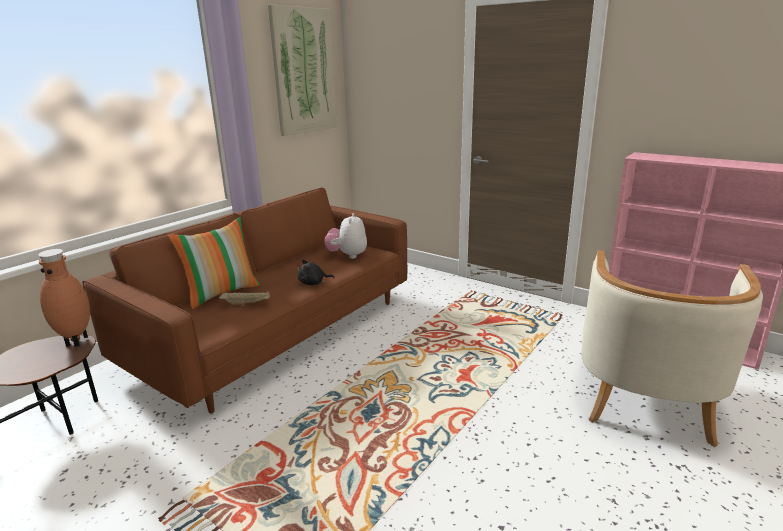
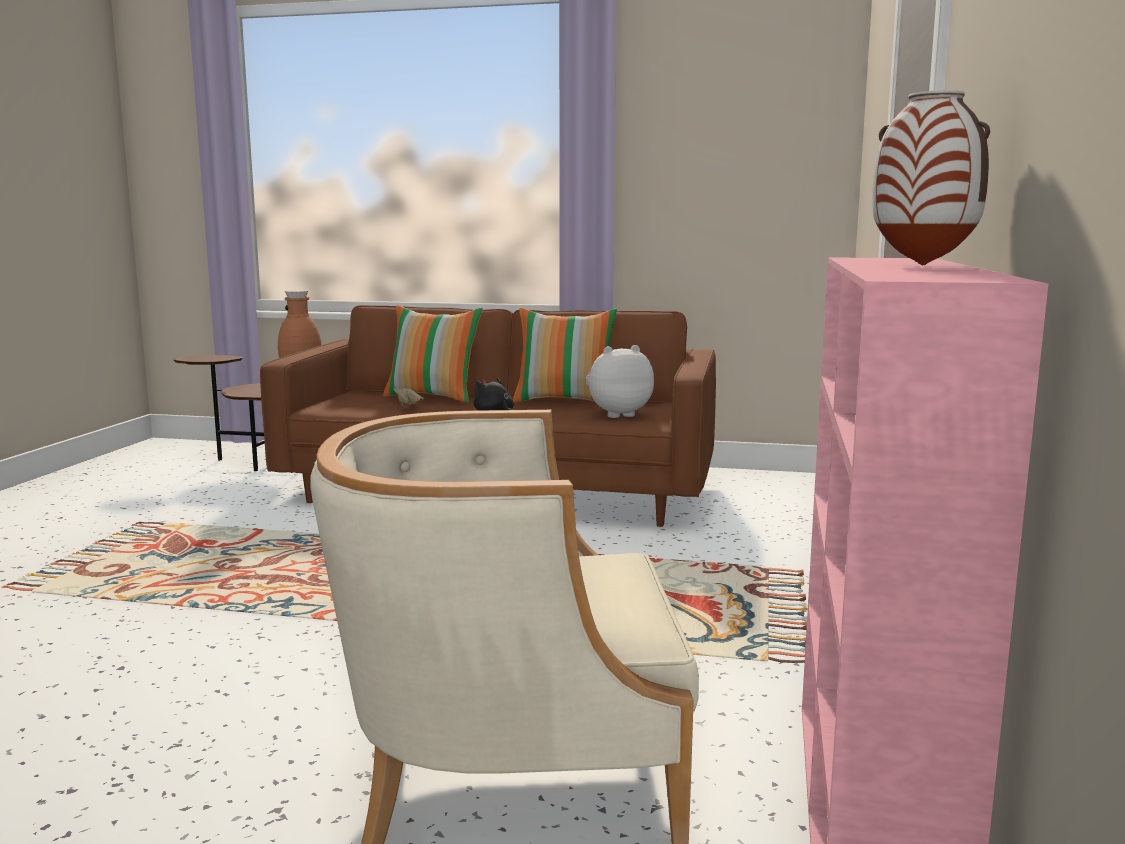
camera: 65 degrees right, 10 degrees down
picture [268,5,337,136] -> none
none -> pillow [513,308,617,402]
none -> vase [872,90,990,265]

